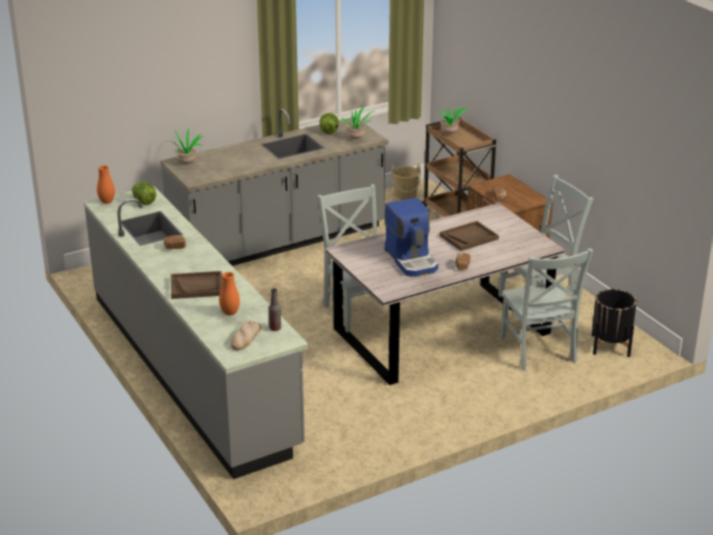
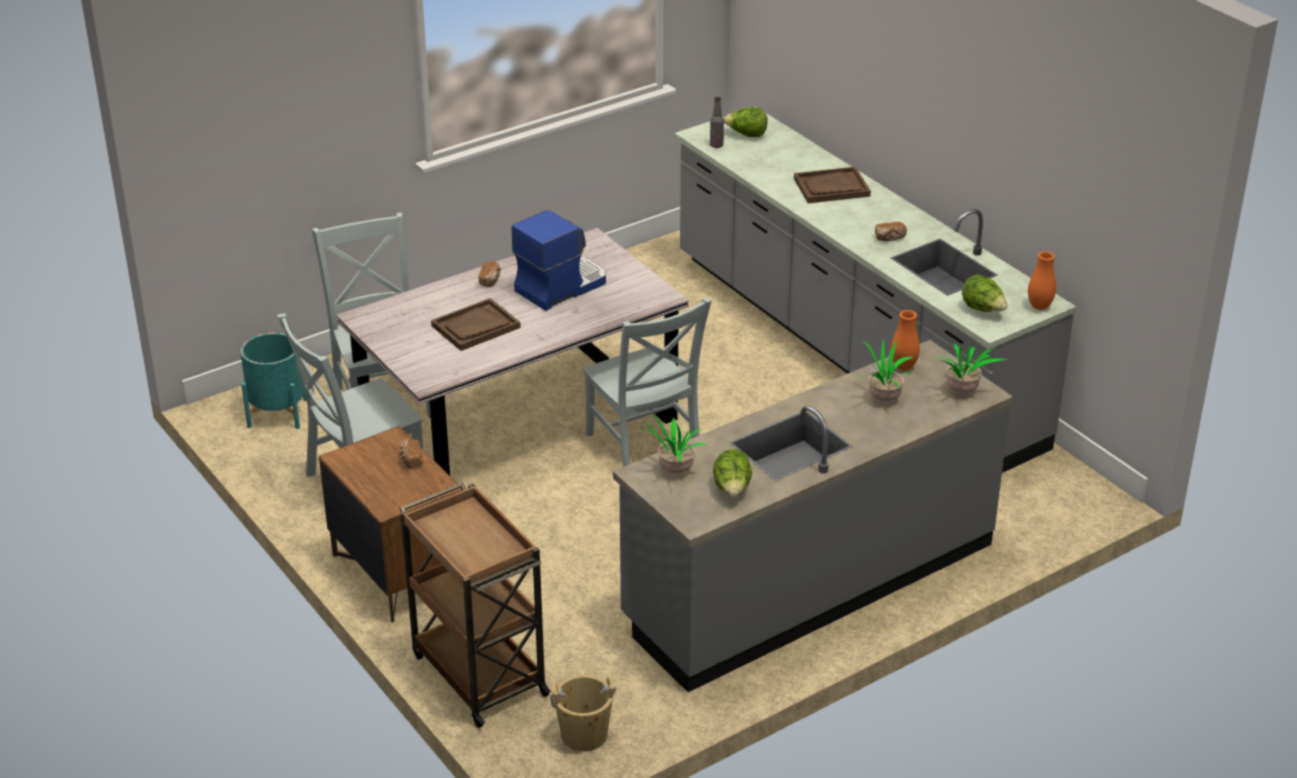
camera: 175 degrees right, 5 degrees up
orange vase [219,272,240,315] -> orange vase moved to [891,310,920,370]
bread [231,321,261,350] -> lettuce [724,107,768,137]
coffee machine [385,198,438,277] -> coffee machine turned 75 degrees clockwise [511,210,606,311]
potted plant [438,106,468,134] -> potted plant moved to [858,339,913,401]
black planter [592,289,637,357] -> turquoise planter [240,333,307,429]

